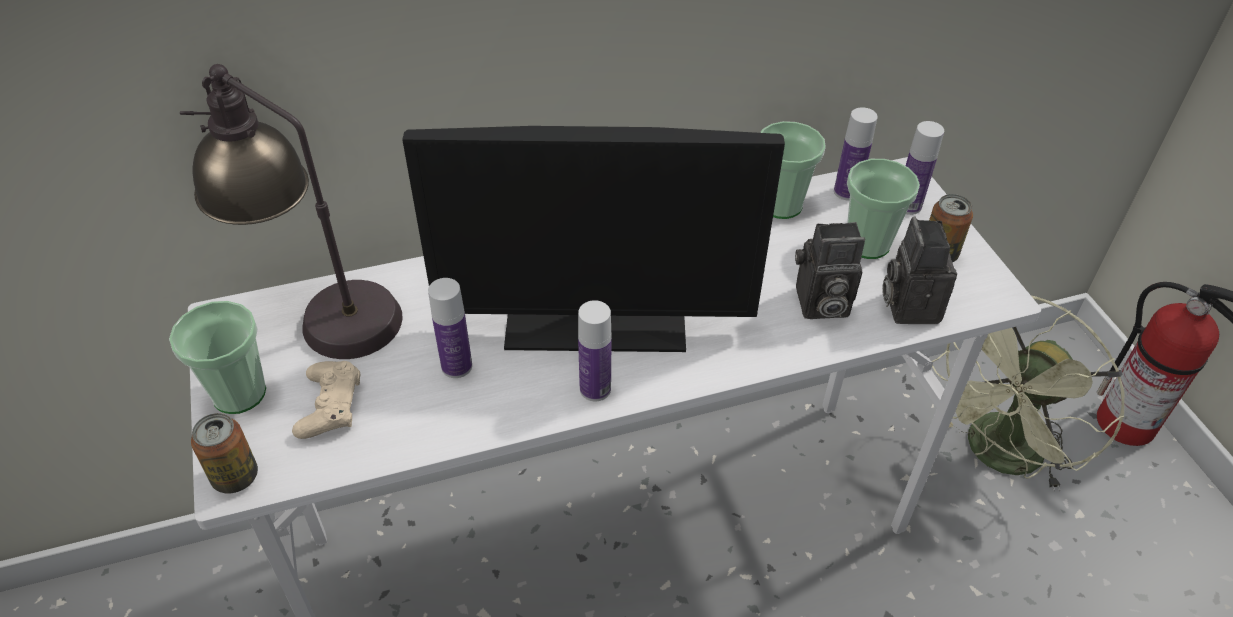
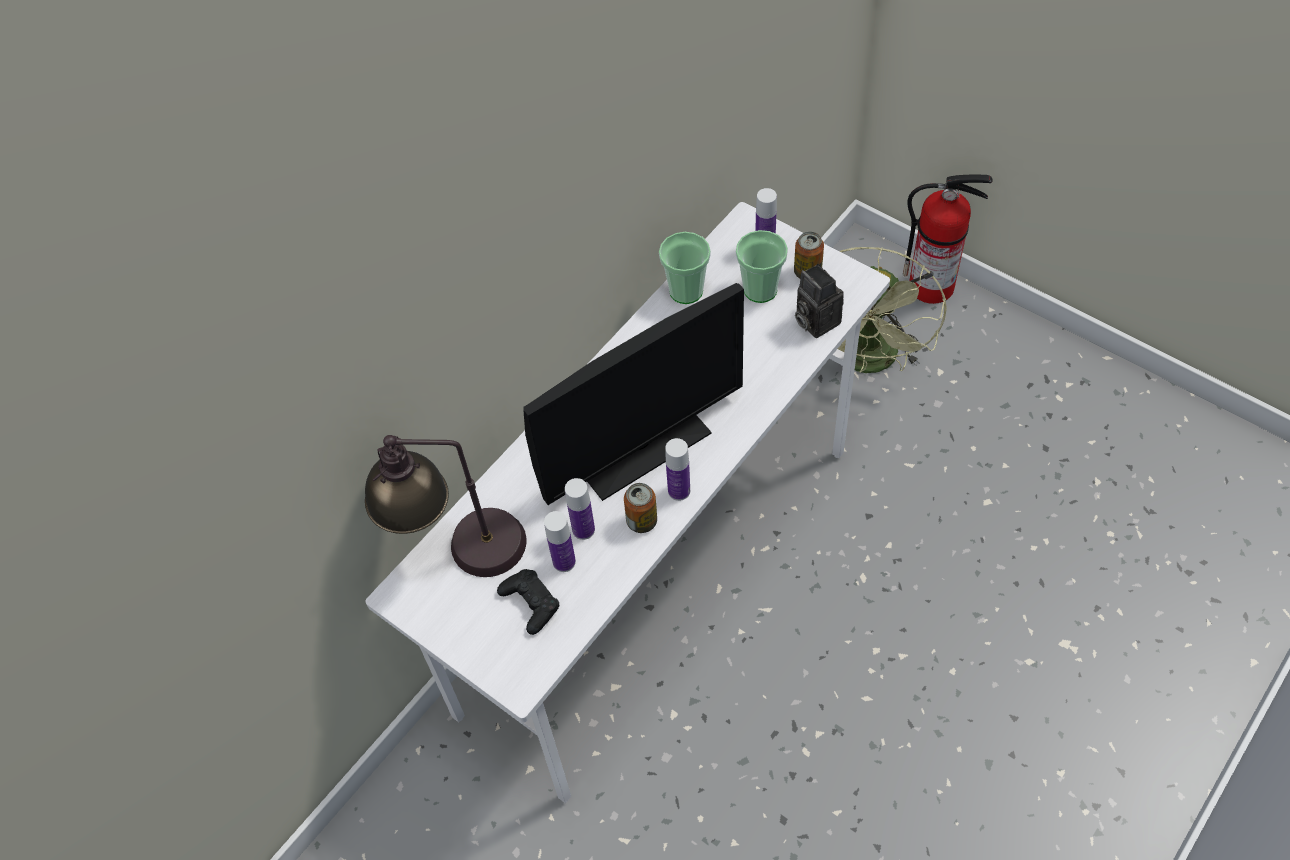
camera: 30 degrees left, 10 degrees up
cup [169,301,266,414] -> none
can [191,413,258,494] -> can moved to [624,483,657,533]
beige game controller [292,361,360,439] -> black game controller [497,569,559,635]
camera [795,222,865,319] -> none
bottle [834,107,878,201] -> bottle moved to [544,511,576,572]

